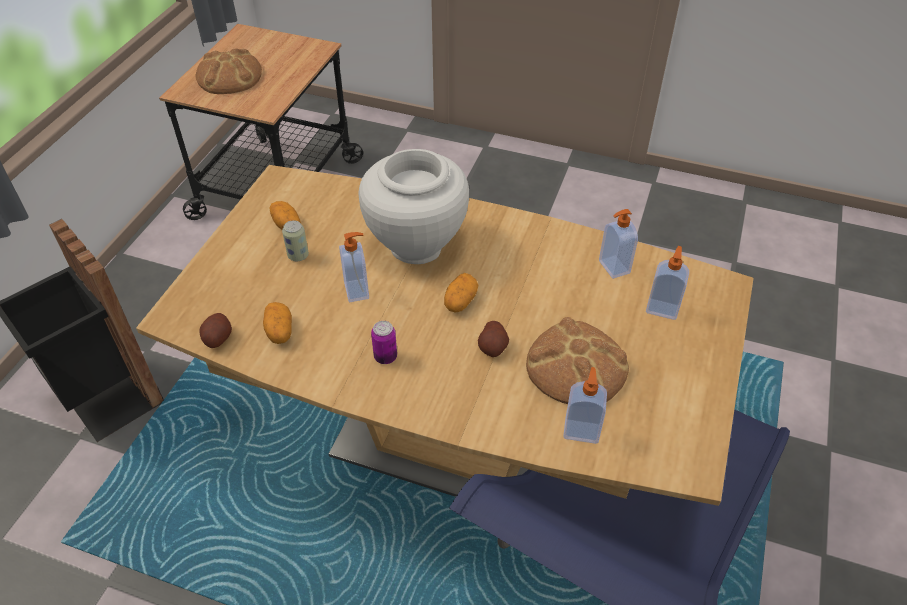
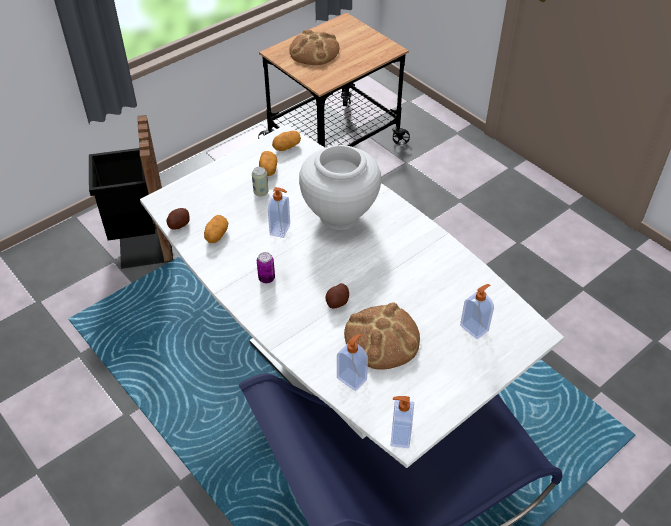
camera: 30 degrees right, 0 degrees up
brown dining table [136,165,754,506] -> white dining table [140,124,564,468]
potato [444,273,478,313] -> potato moved to [272,131,301,151]
soap dispenser [599,209,638,279] -> soap dispenser moved to [391,396,414,448]

